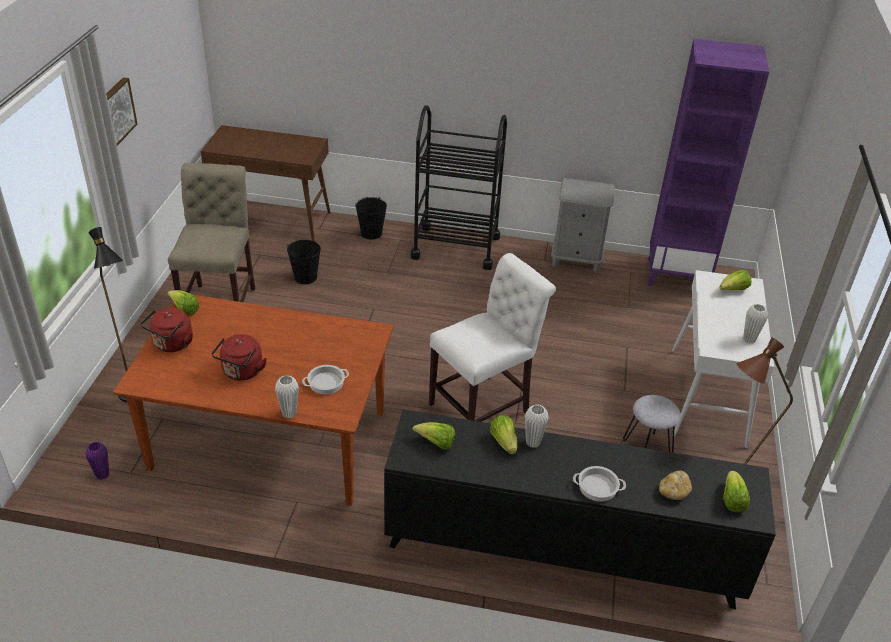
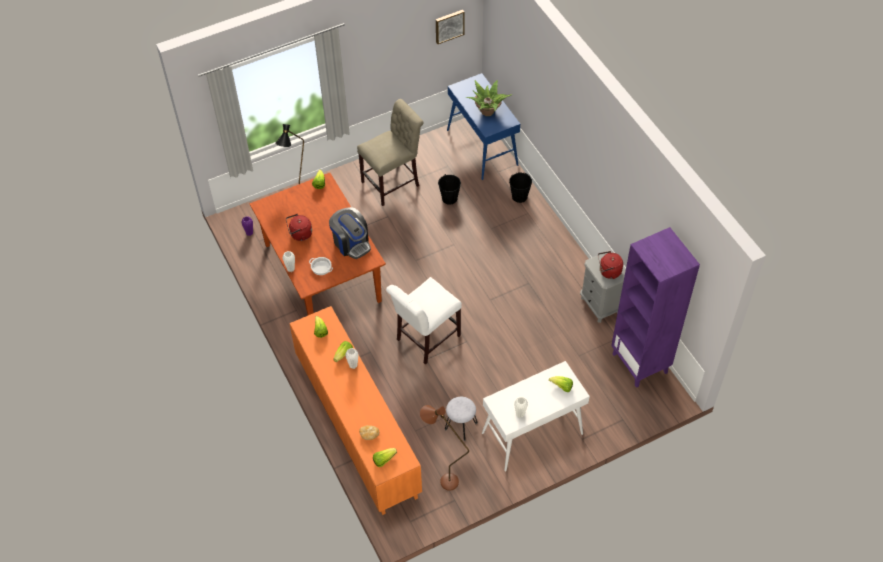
camera: 55 degrees right, 15 degrees up
picture [106,77,138,146] -> picture moved to [436,10,465,44]
red kettle [140,308,193,352] -> red kettle moved to [598,251,623,279]
brown console table [201,125,331,241] -> blue console table [447,73,520,180]
black cabinet [384,409,776,609] -> orange cabinet [290,306,422,515]
black cart [411,105,507,270] -> none
white chair [429,253,556,422] -> white chair turned 120 degrees clockwise [386,277,462,365]
cooking pot [573,466,626,502] -> none
none -> coffee machine [329,207,371,259]
none -> potted plant [466,80,512,116]

